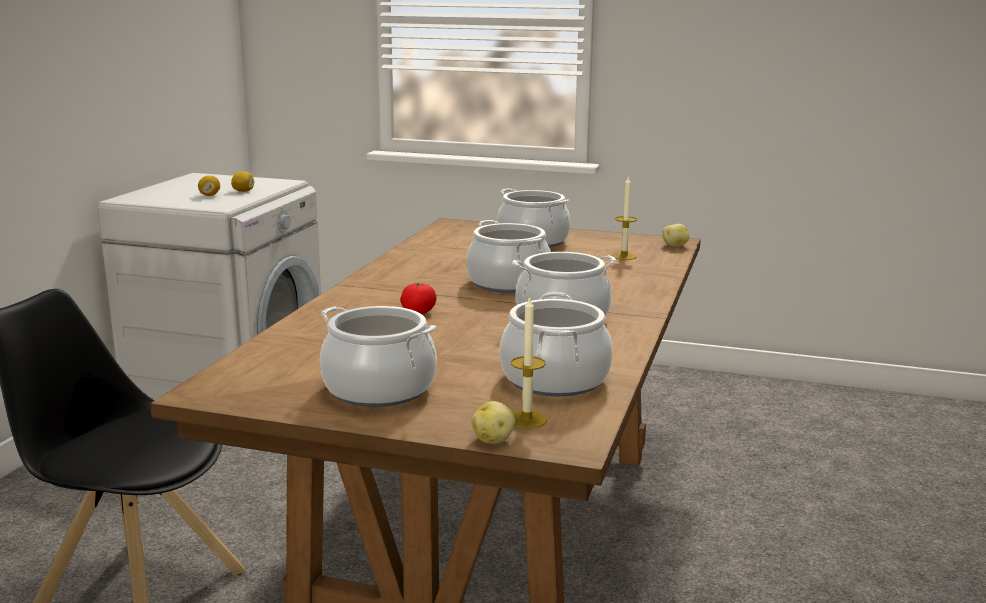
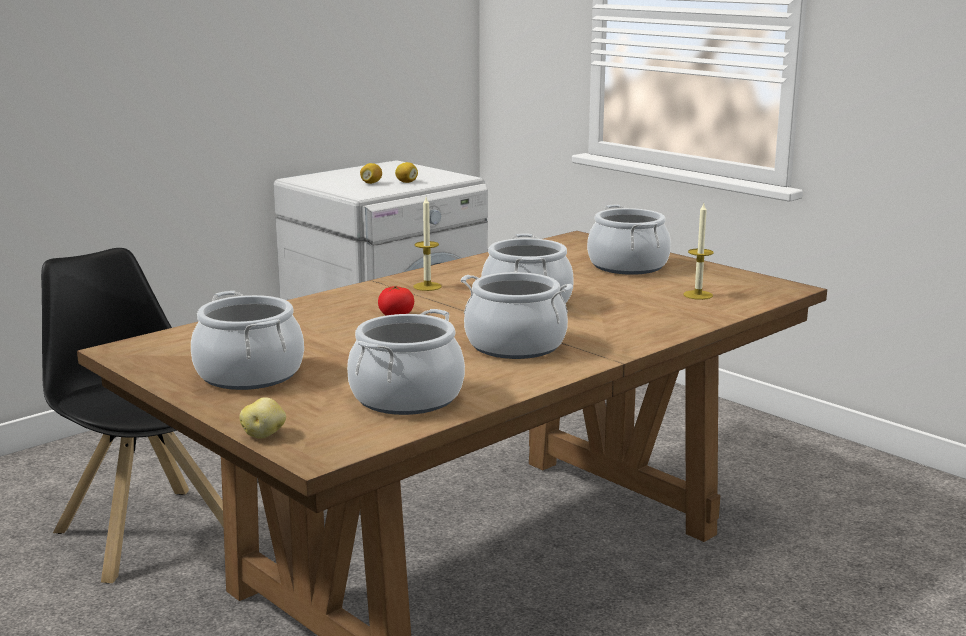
camera: 30 degrees right, 0 degrees up
candle [511,296,547,428] -> candle moved to [413,197,442,291]
potato [662,224,689,246] -> none

